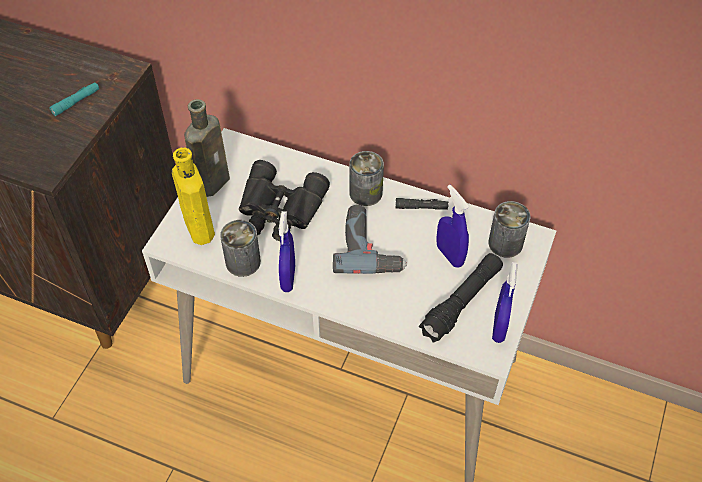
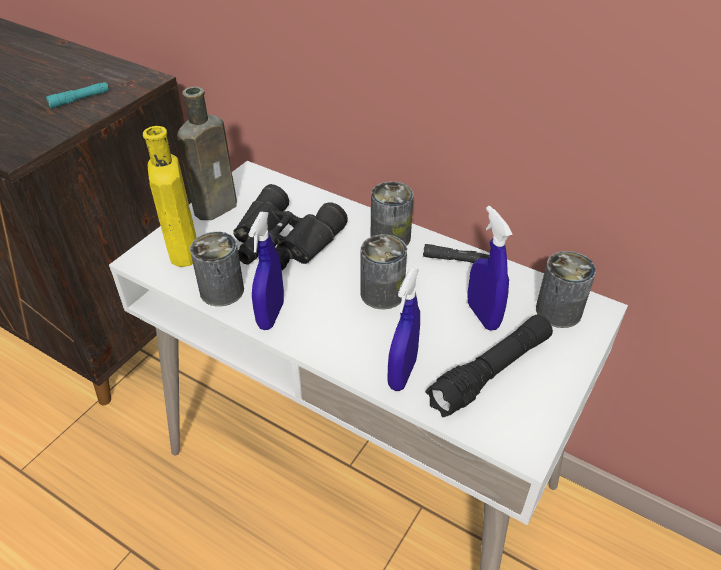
camera: 10 degrees right, 10 degrees down
power drill [333,205,407,274] -> can [361,234,407,309]
blue spray bottle [492,262,518,343] -> blue spray bottle moved to [388,267,420,391]

